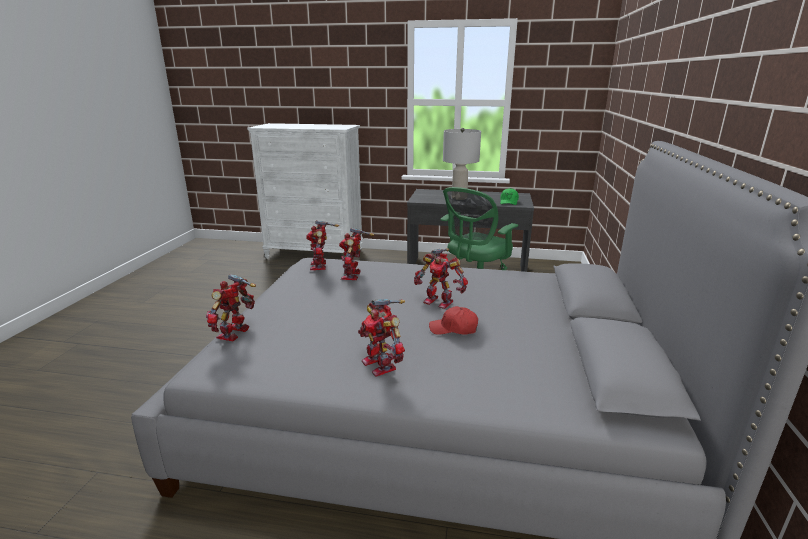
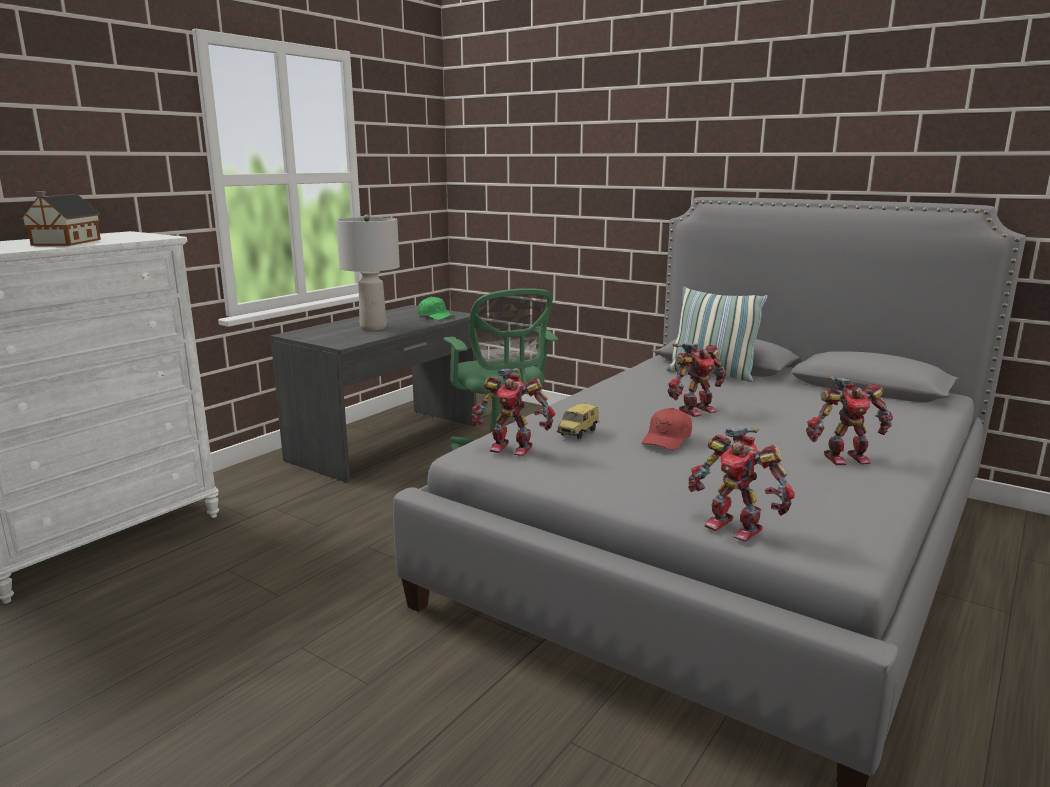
camera: 65 degrees left, 5 degrees down
toy robot [339,228,374,280] -> toy car [557,403,600,439]
red cap [429,306,478,335] -> red cap moved to [642,408,692,450]
none -> toy house [21,191,101,246]
none -> pillow [666,287,768,382]

